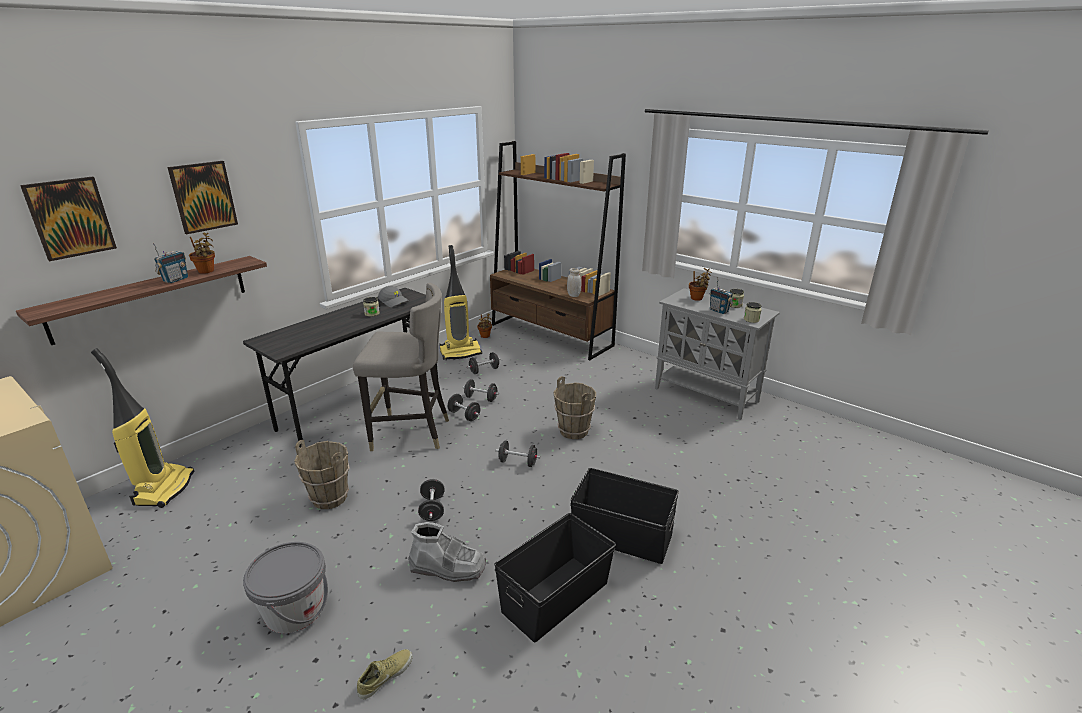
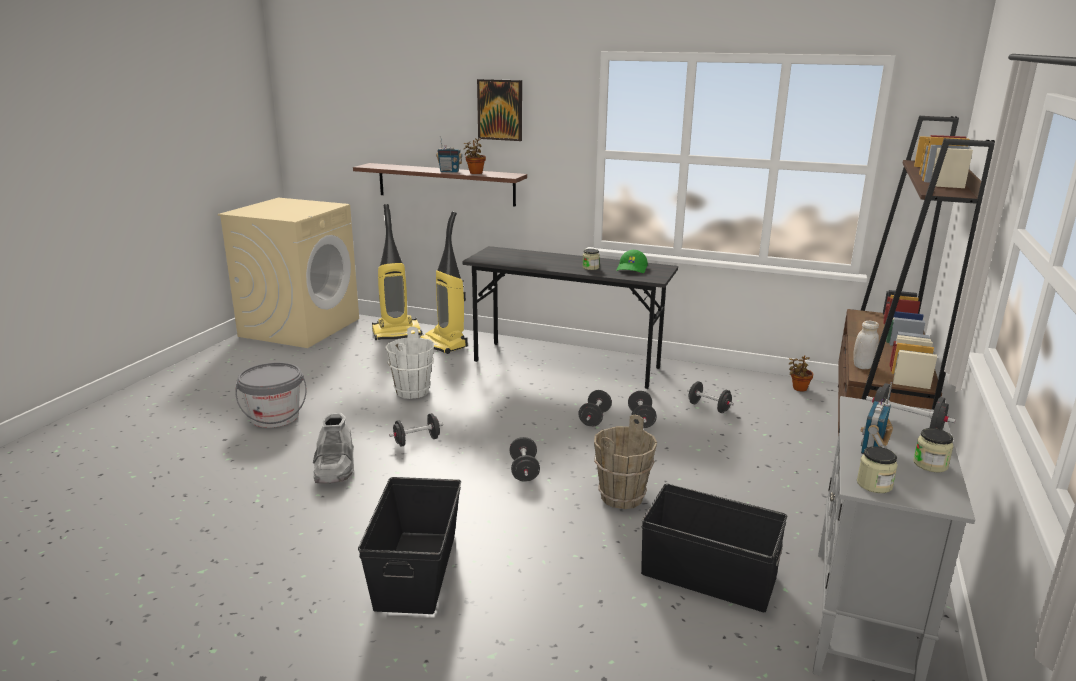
camera: 70 degrees right, 5 degrees down
picture [20,176,117,261] -> none
brown bucket [294,440,350,509] -> white bucket [385,327,434,399]
grey stool [353,283,449,451] -> none
beige shoe [357,649,413,699] -> none
grey cap [378,286,409,307] -> green cap [616,250,648,273]
vacuum cleaner [439,245,482,360] -> vacuum cleaner moved to [420,211,468,354]
black storage box [494,513,616,642] -> black storage box moved to [641,484,787,612]
potted plant [689,268,712,301] -> black dumbbell [866,383,956,430]

